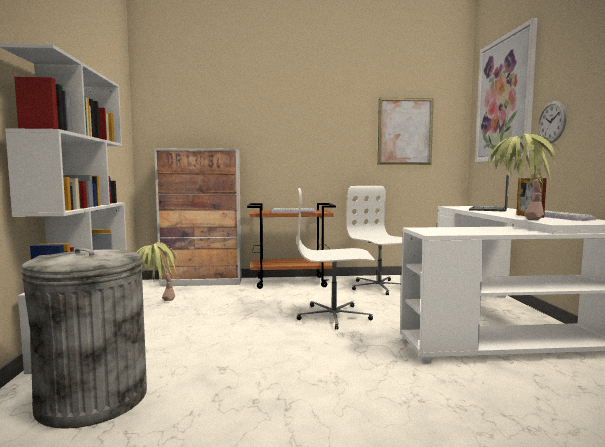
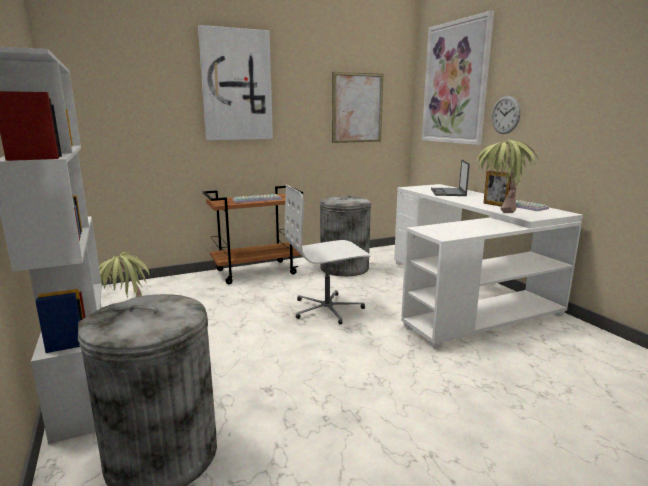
camera: 20 degrees left, 10 degrees up
cabinet [154,148,242,286] -> none
white office chair [346,186,403,295] -> grey trash can [320,196,371,276]
none -> picture [198,25,273,140]

